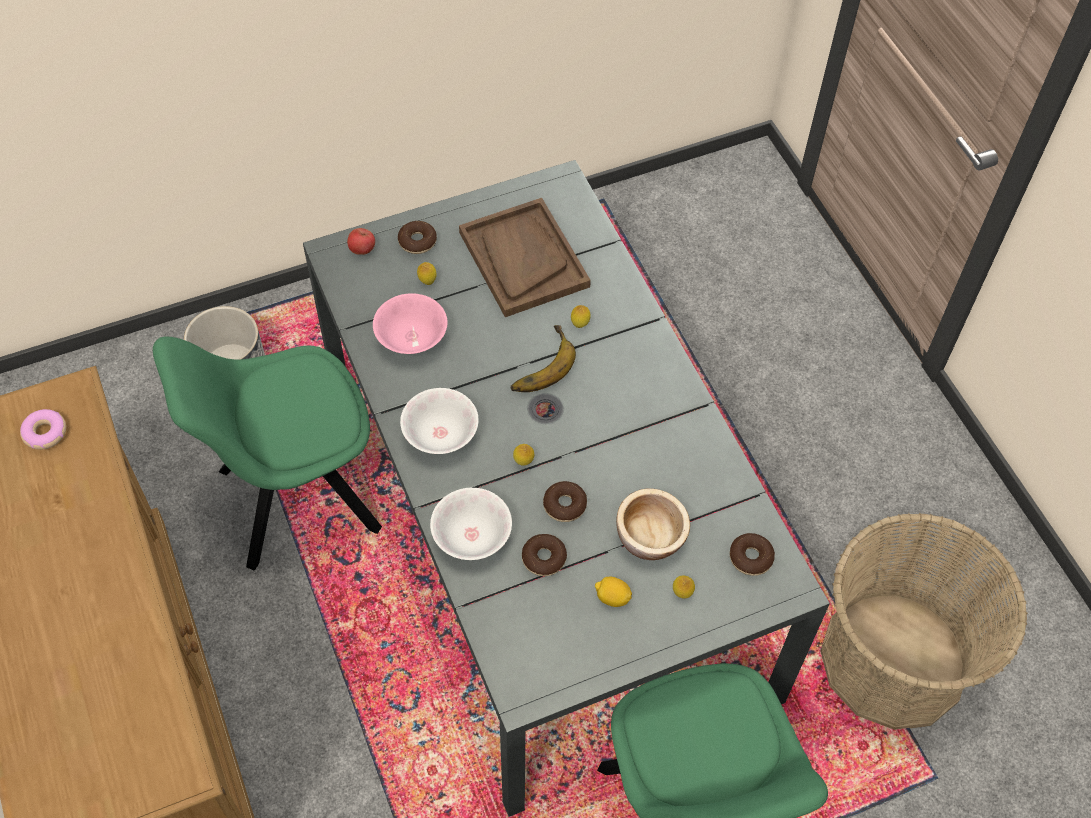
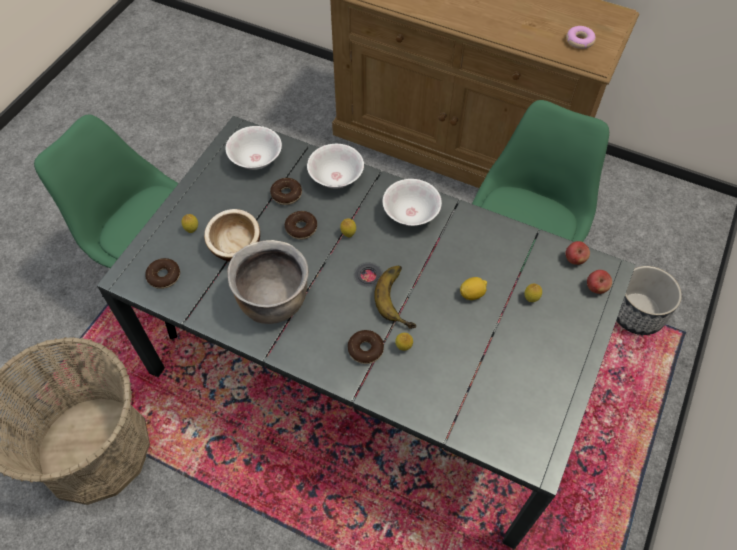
camera: 140 degrees right, 0 degrees up
pink bowl [373,293,447,354] -> none
donut [398,221,437,254] -> donut moved to [348,330,384,364]
brown tray [459,198,591,317] -> none
lemon [595,577,632,607] -> lemon moved to [460,277,487,300]
none -> white bowl [226,126,282,170]
none -> brown cooking pot [227,240,309,324]
none -> apple [566,241,590,265]

